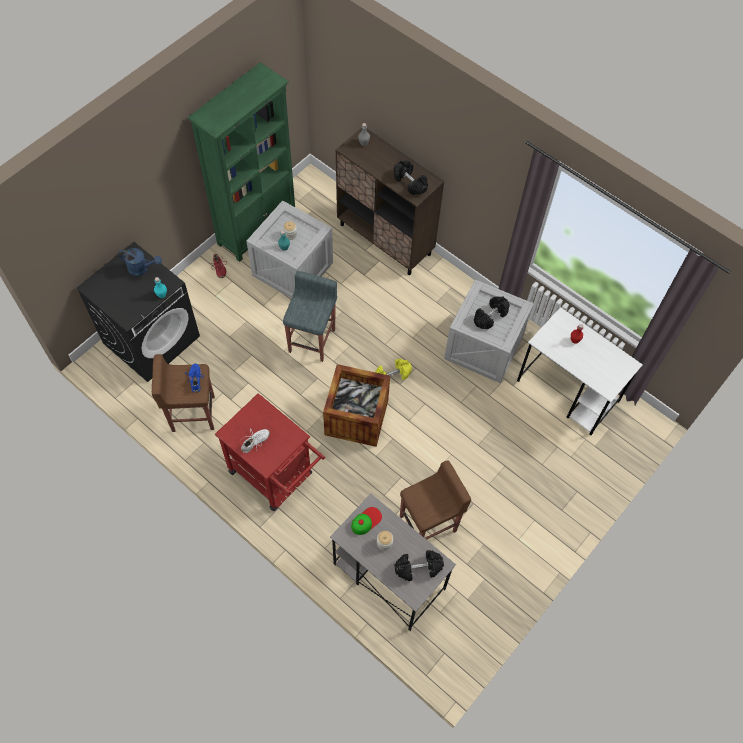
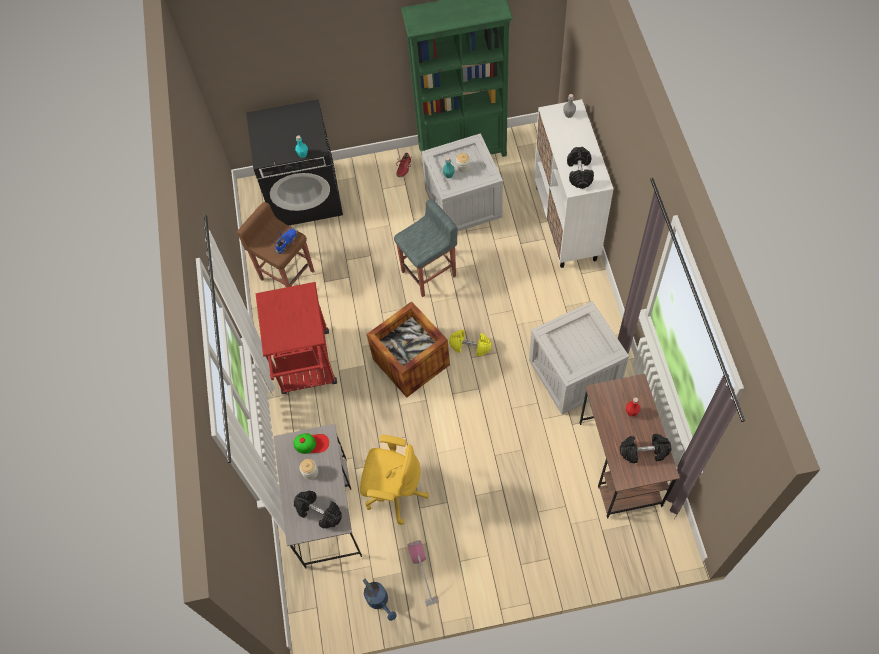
camera: 45 degrees right, 0 degrees up
blue watering can [118,248,162,276] -> blue watering can moved to [363,579,397,621]
white shoe [241,428,270,453] -> none
brown cabinet [336,128,444,275] -> white cabinet [534,99,614,268]
brown stool [400,460,471,540] -> yellow office chair [360,435,429,525]
black dumbbell [474,296,510,329] -> black dumbbell moved to [620,434,671,463]
white desk [517,307,643,435] -> brown desk [579,374,680,519]
none -> vacuum cleaner [407,540,439,606]

